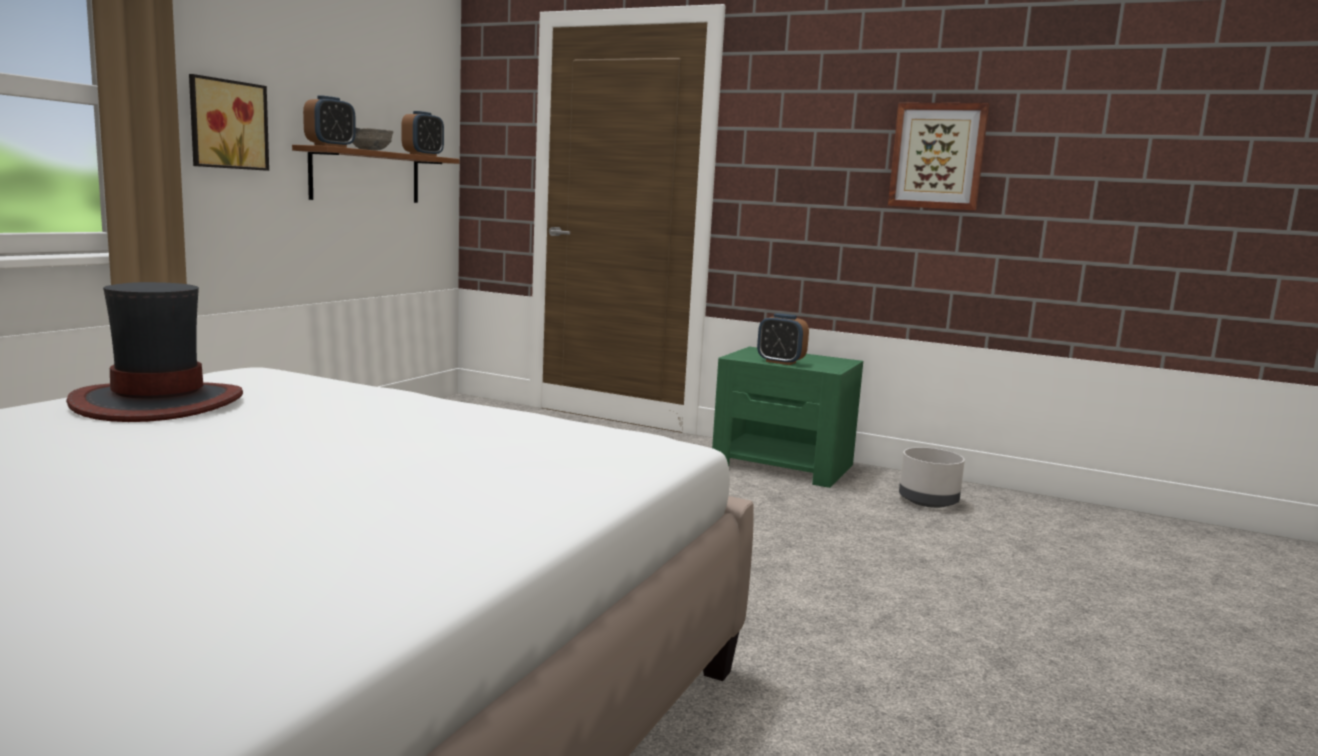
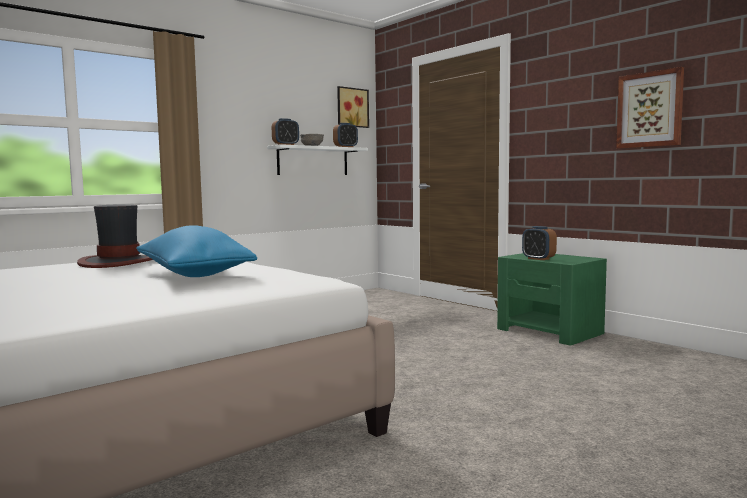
camera: 25 degrees right, 5 degrees down
picture [189,74,269,171] -> picture moved to [337,86,369,128]
brown shelf [292,145,459,203] -> white shelf [267,144,368,175]
grey planter [899,447,965,508] -> none
none -> blue pillow [136,225,257,277]

